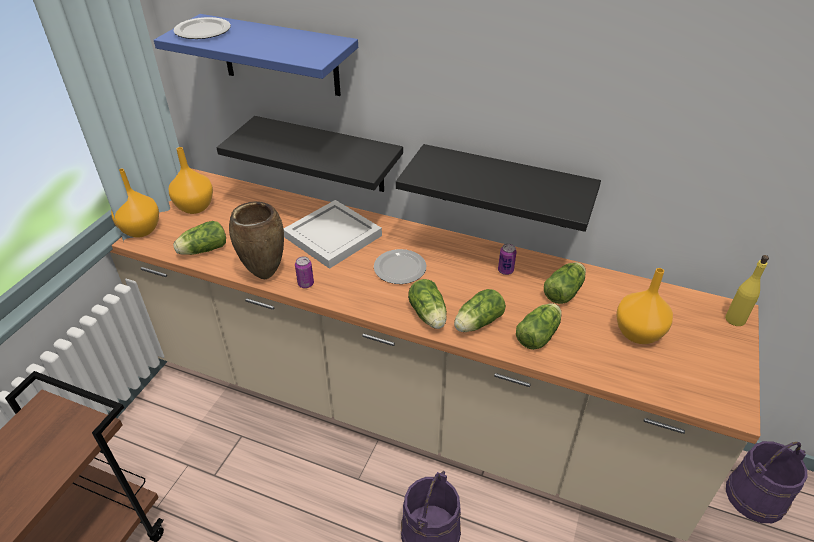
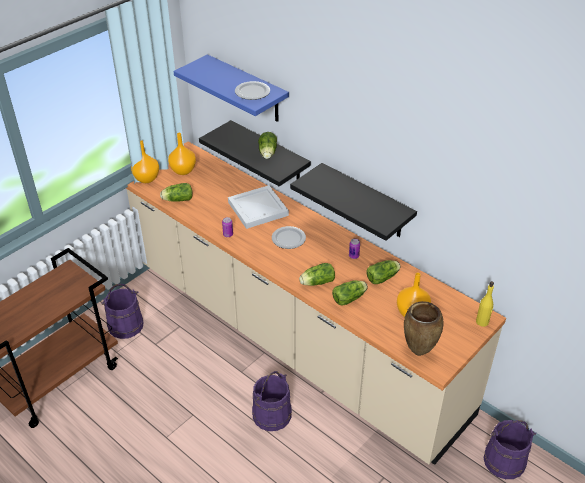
camera: 20 degrees right, 0 degrees up
plate [173,17,231,39] -> plate moved to [235,81,270,100]
brown vase [229,201,284,279] -> brown vase moved to [404,301,444,356]
lettuce [408,279,447,329] -> lettuce moved to [258,132,277,159]
none -> purple bucket [101,284,144,339]

